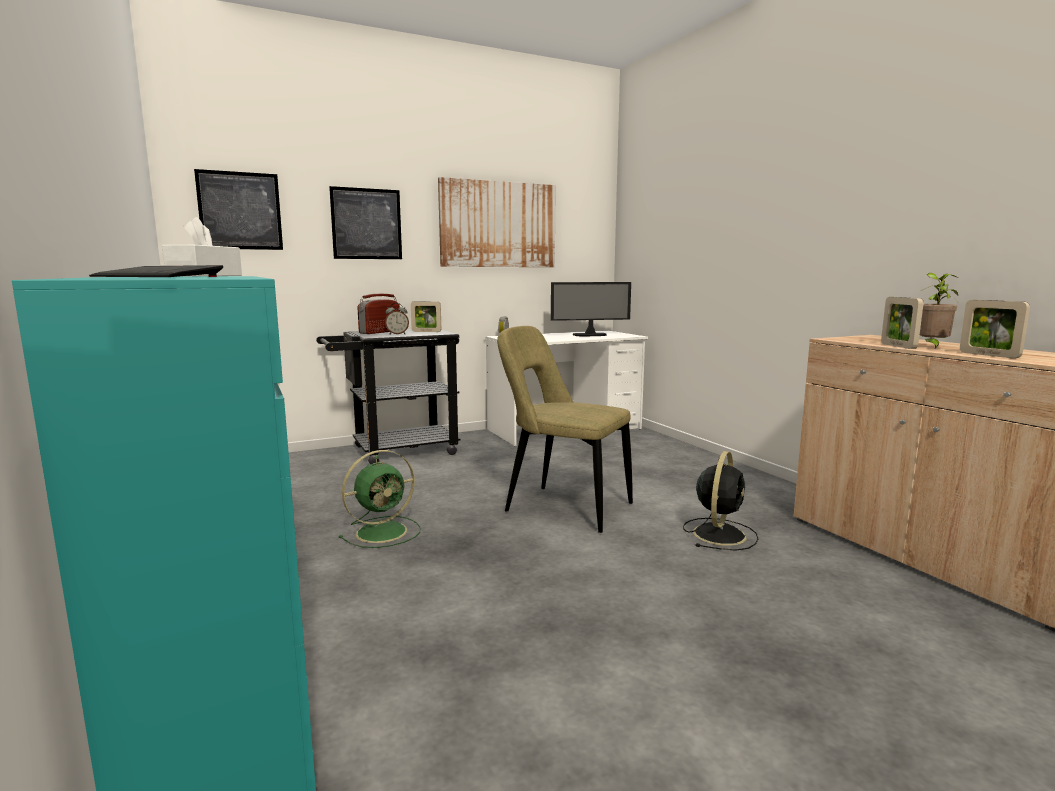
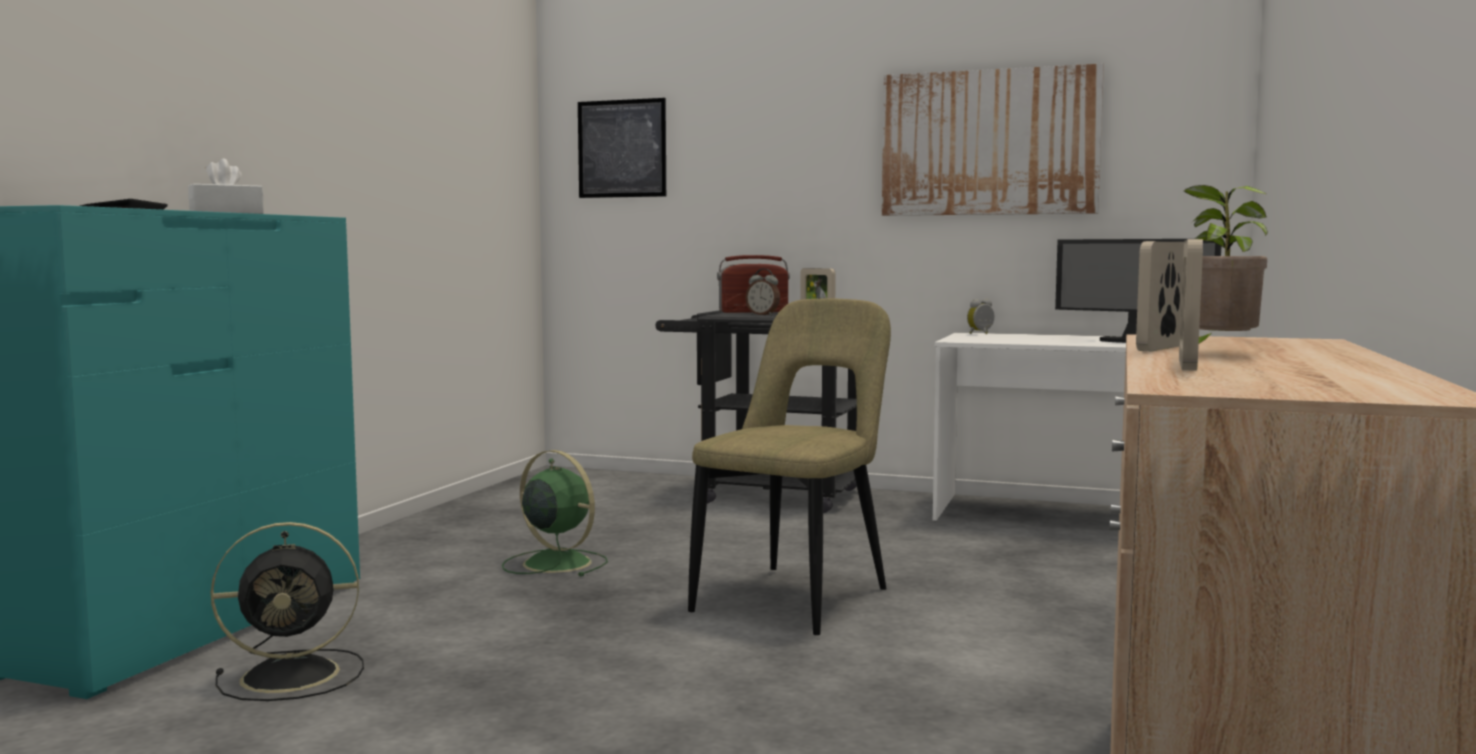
camera: 45 degrees right, 5 degrees down
picture [329,186,402,259] -> none
green fan [339,450,420,548] -> green fan turned 150 degrees counterclockwise [502,450,608,577]
beige chair [497,326,633,533] -> beige chair turned 45 degrees clockwise [688,299,891,635]
black fan [683,451,758,551] -> black fan moved to [211,522,364,701]

